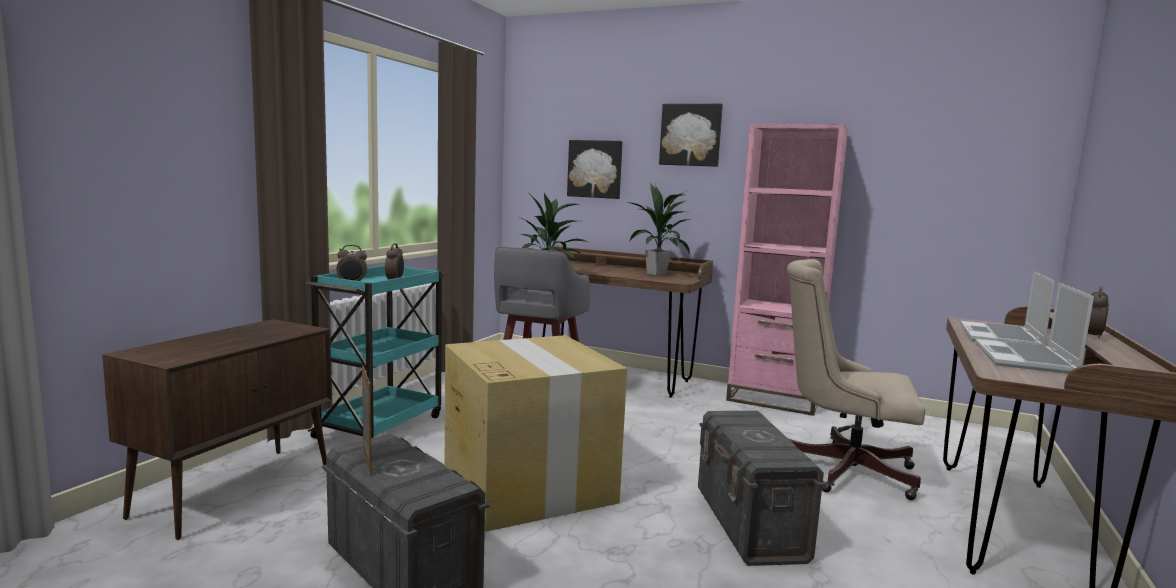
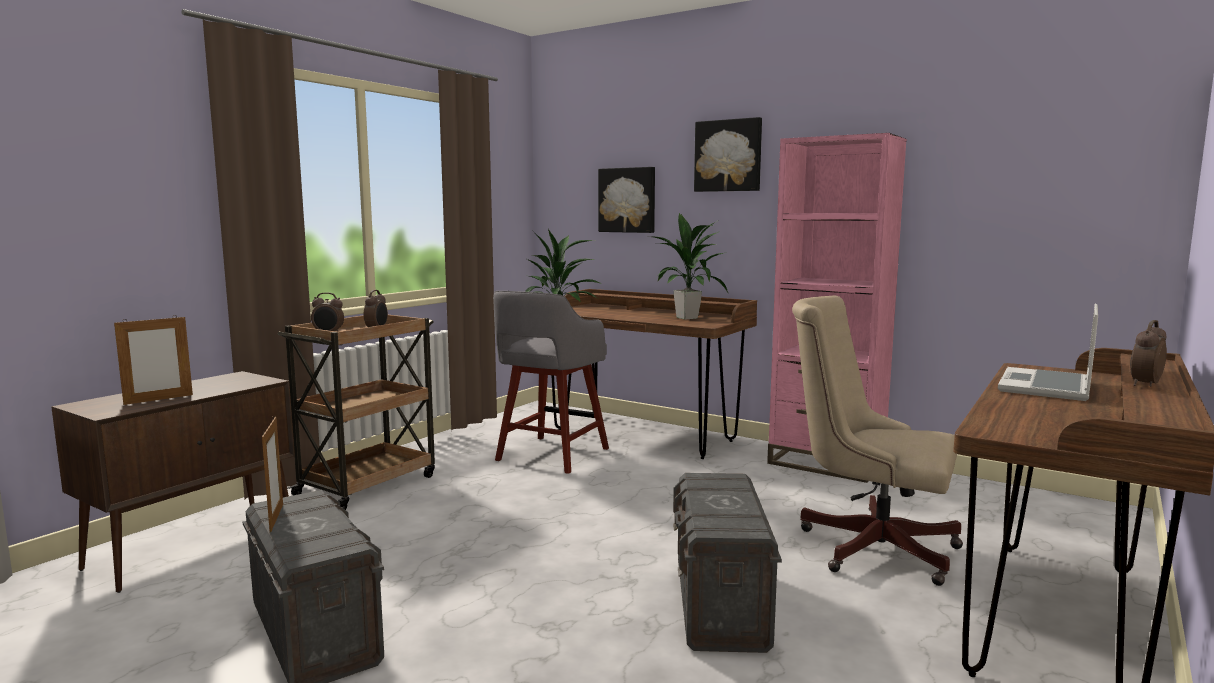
camera: 10 degrees right, 0 degrees up
turquoise cart [306,266,444,439] -> brown cart [278,315,435,510]
cardboard box [445,335,627,532] -> none
laptop [975,283,1094,374] -> none
none -> picture frame [114,315,193,405]

